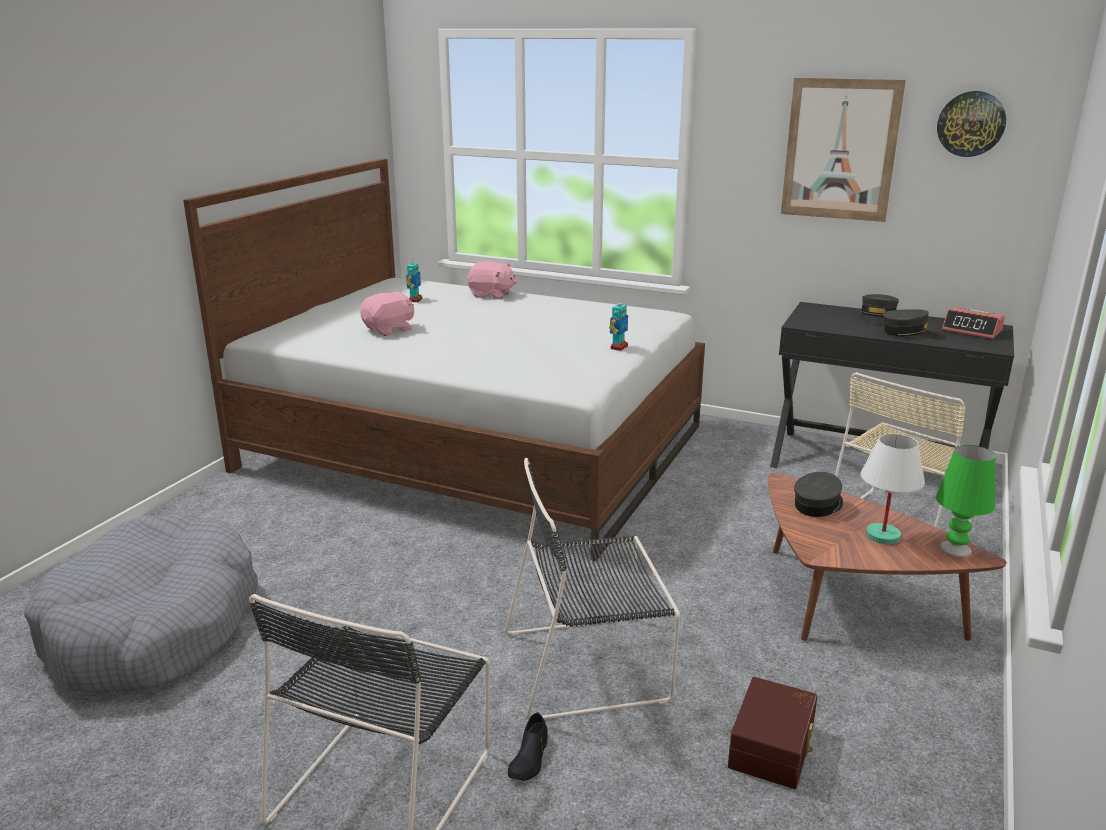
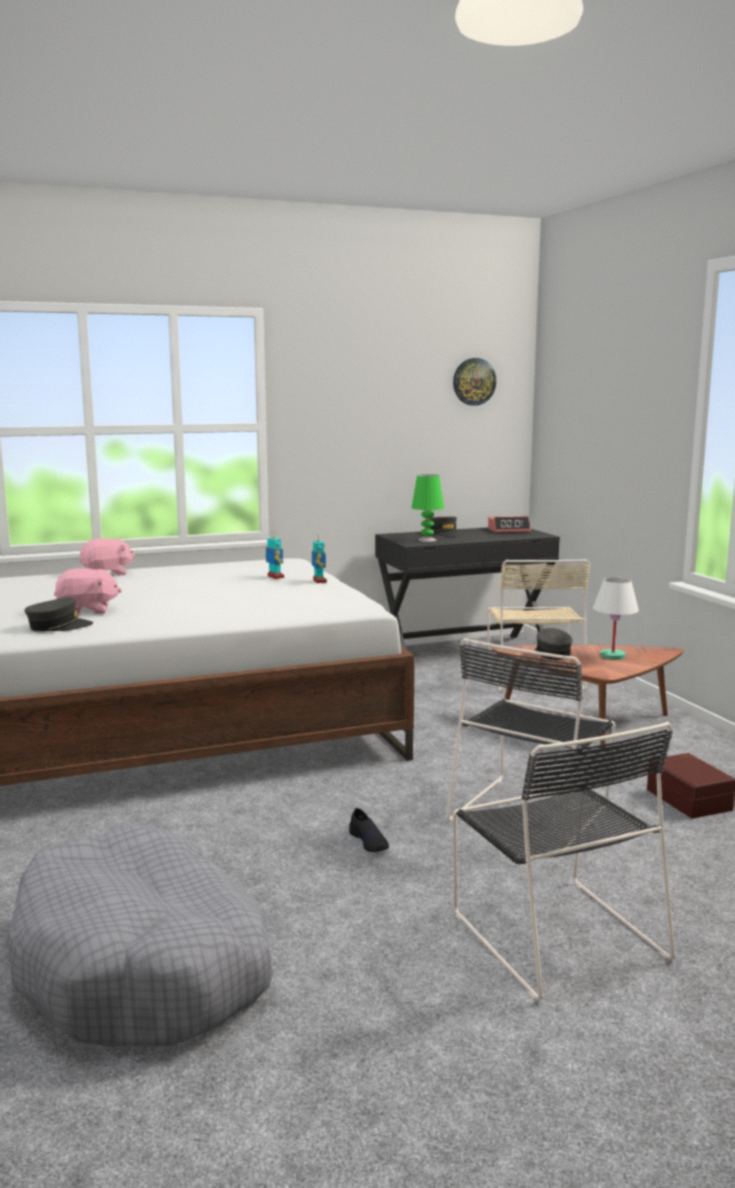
camera: 45 degrees left, 10 degrees down
pink plush toy [360,292,414,336] -> pink plush toy turned 75 degrees clockwise [54,568,122,615]
toy robot [406,257,422,302] -> toy robot moved to [265,531,284,579]
black shoe [508,712,548,780] -> black shoe moved to [349,808,389,852]
picture [781,78,906,222] -> none
grey cap [883,309,940,340] -> grey cap moved to [25,597,93,631]
green table lamp [936,445,996,558] -> green table lamp moved to [411,474,444,542]

